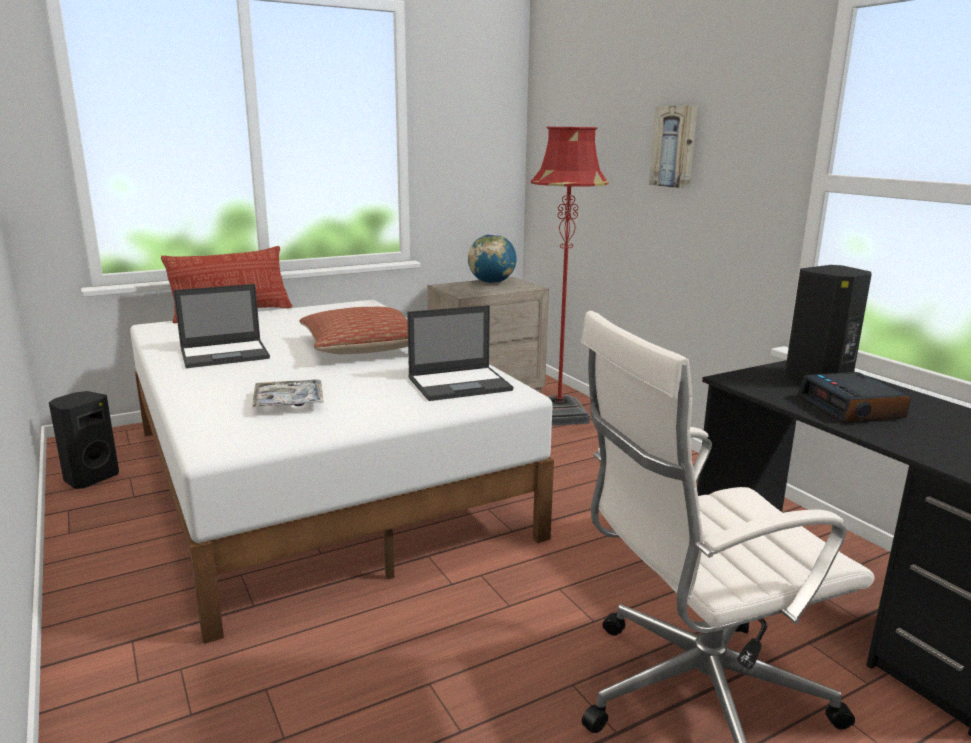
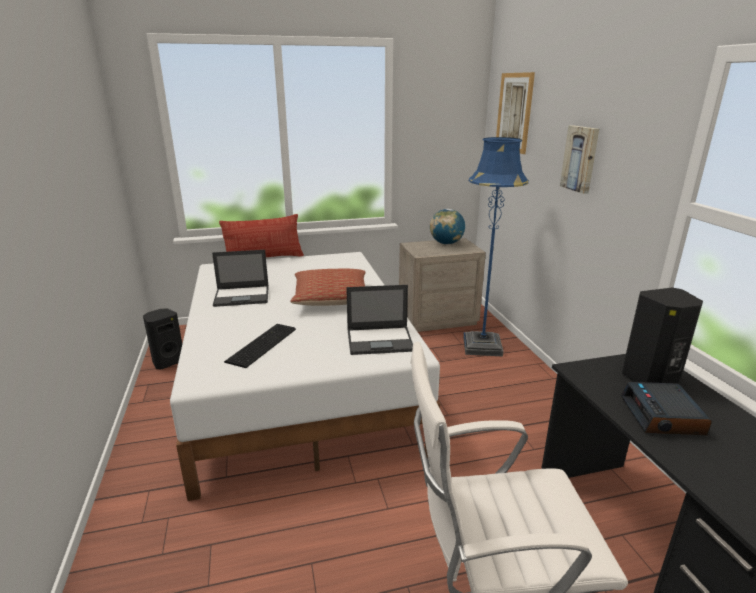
camera: 15 degrees right, 5 degrees up
tray [252,379,324,407] -> keyboard [224,324,296,368]
red floor lamp [531,127,609,426] -> blue floor lamp [463,137,529,356]
none -> picture [496,72,535,154]

